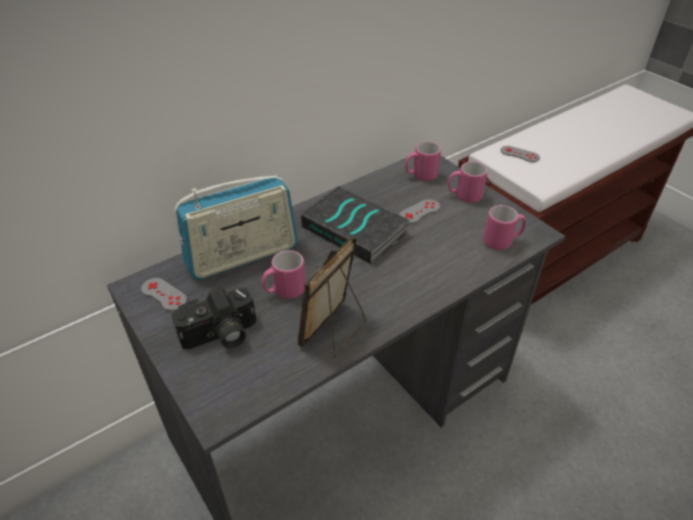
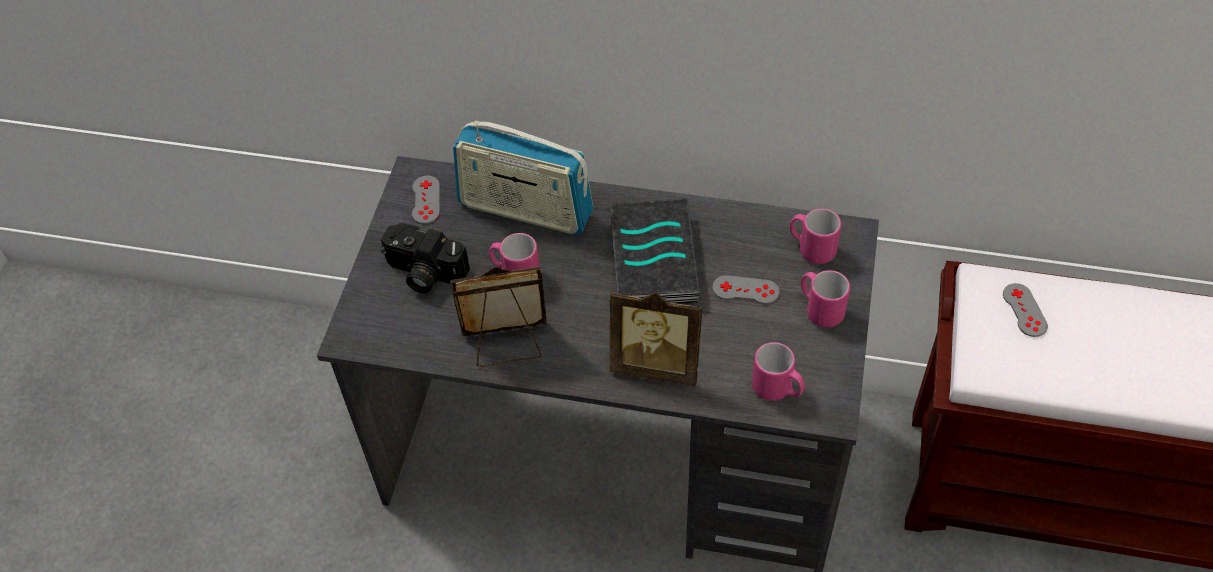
camera: 50 degrees right, 10 degrees up
none -> picture frame [609,290,703,386]

